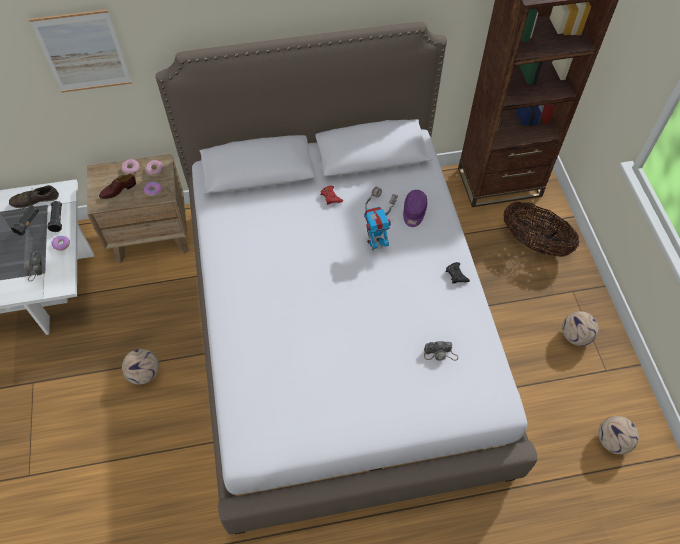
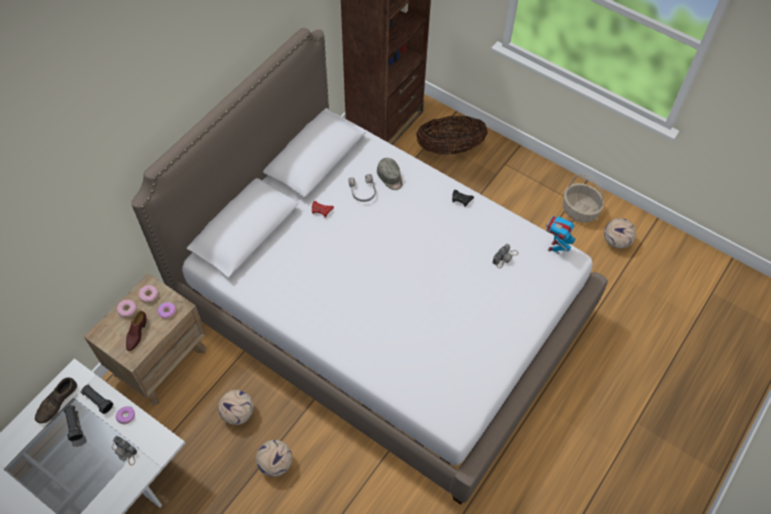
camera: 45 degrees left, 0 degrees up
picture [29,9,132,93] -> none
toy robot [364,206,392,251] -> toy robot moved to [546,216,579,254]
purple cap [403,190,427,227] -> grey cap [377,158,402,190]
football [562,311,599,346] -> football moved to [218,390,254,425]
none -> basket [563,174,604,223]

